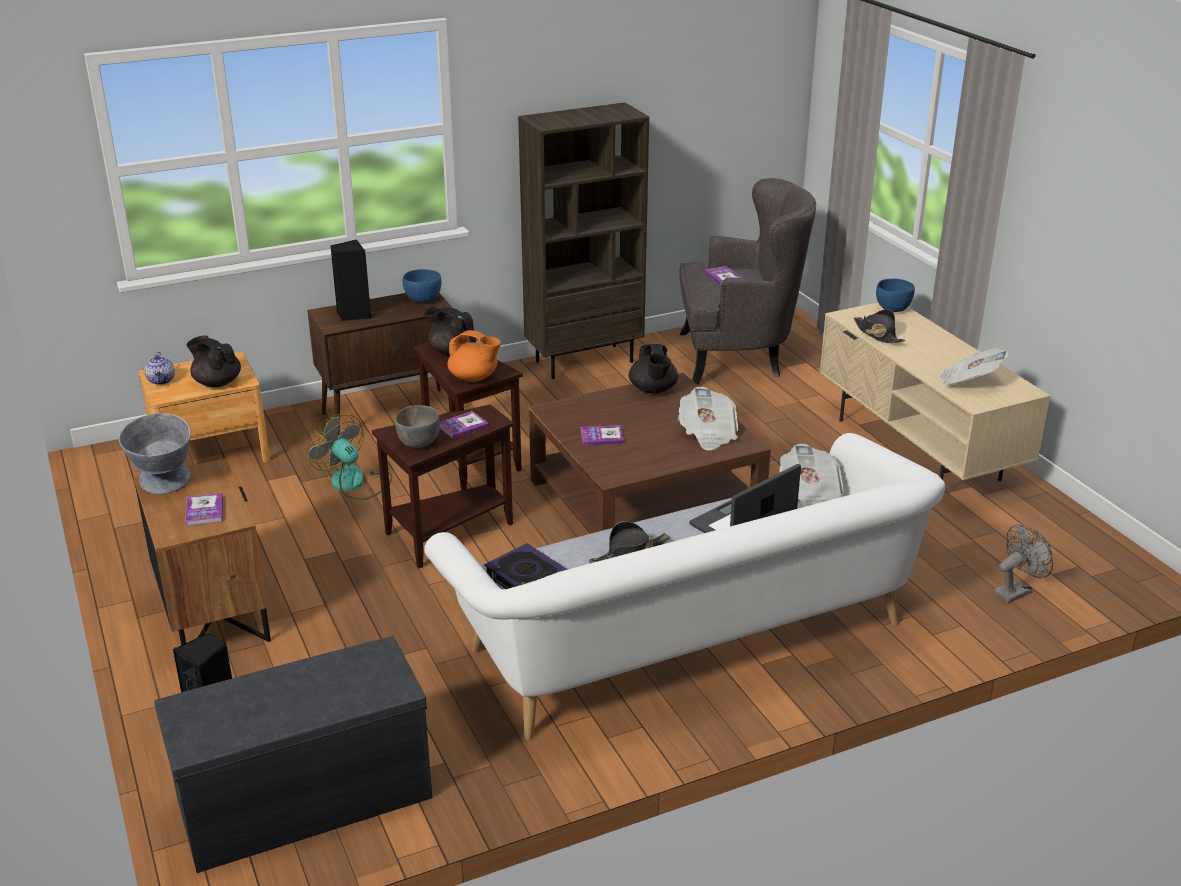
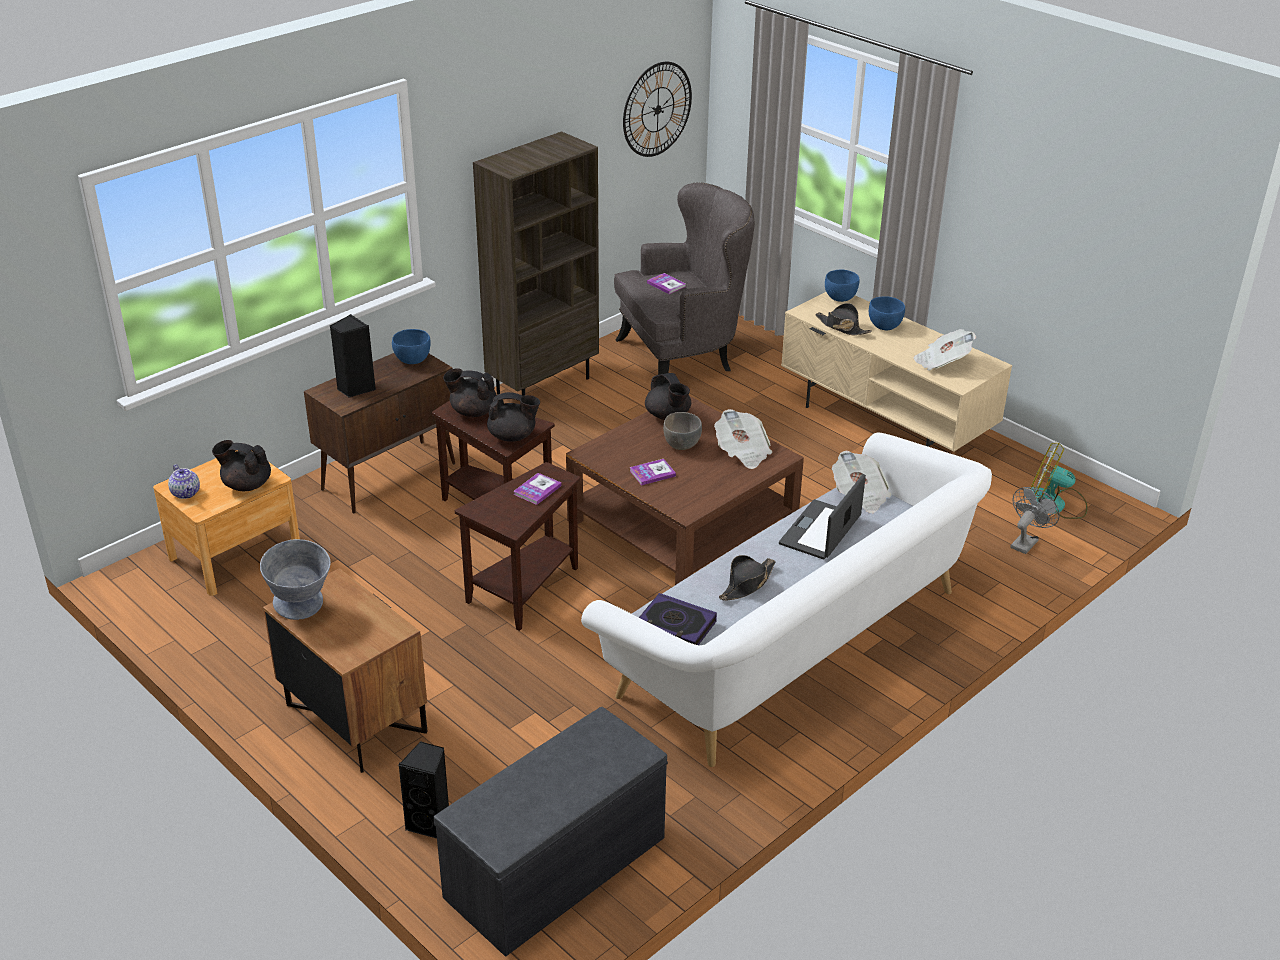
camera: 20 degrees left, 5 degrees up
book [185,493,223,526] -> none
fan [307,414,393,500] -> fan moved to [1031,443,1088,519]
grey bowl [395,405,440,448] -> grey bowl moved to [663,412,702,450]
orange teapot [448,330,501,382] -> black teapot [487,392,540,442]
none -> wall clock [623,62,692,157]
none -> blue bowl [869,296,905,330]

